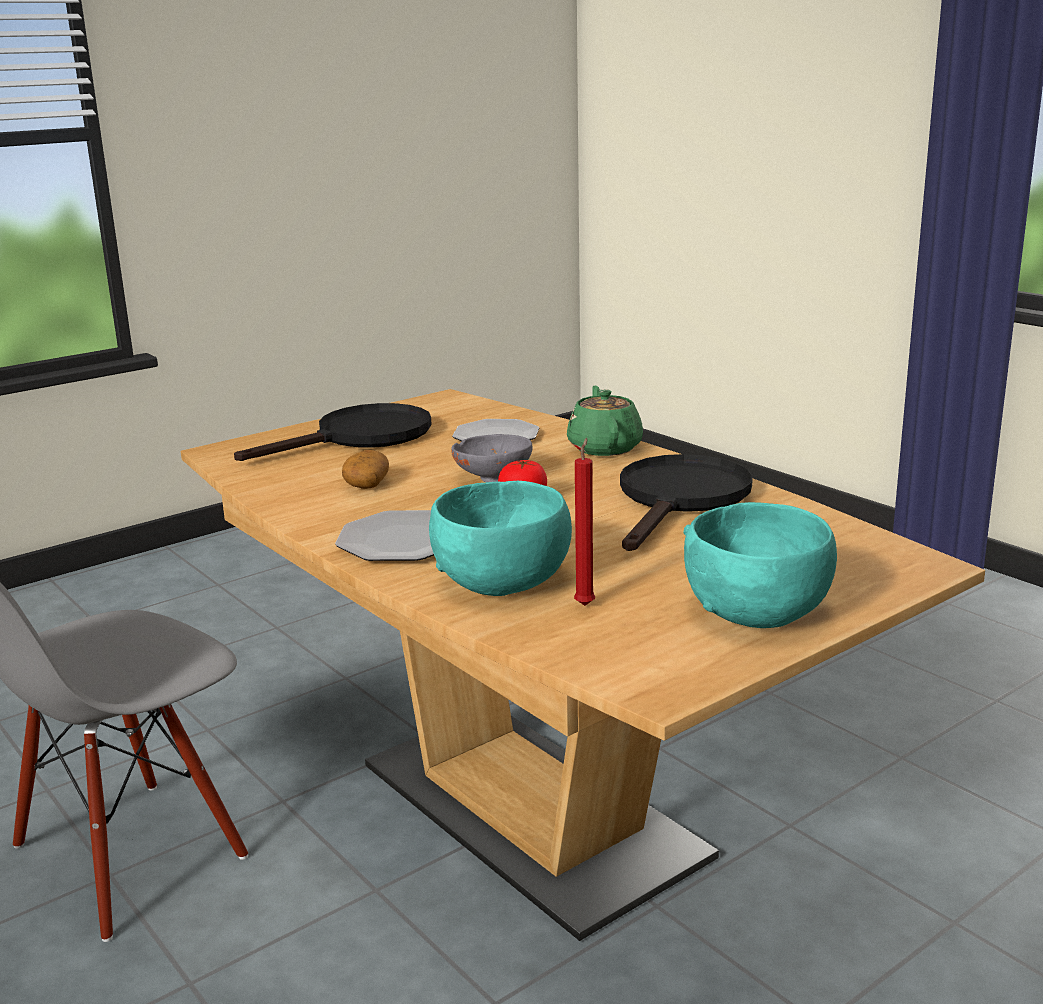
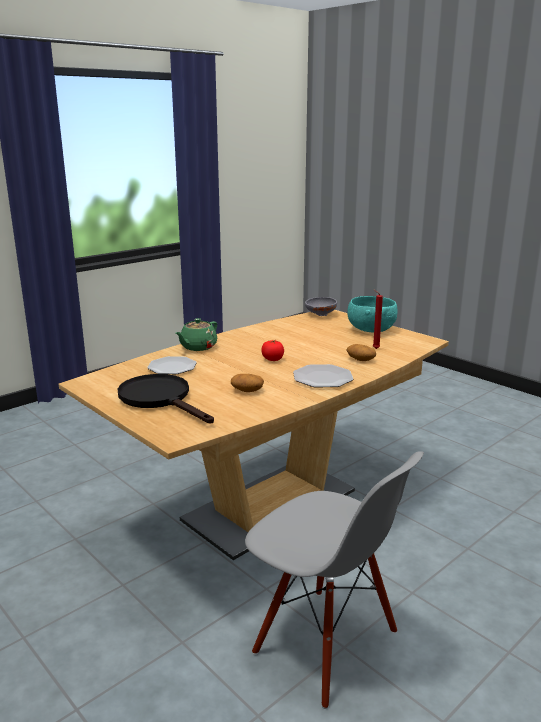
camera: 95 degrees left, 0 degrees up
turquoise bowl [429,481,572,596] -> potato [347,344,376,361]
grey bowl [451,434,533,482] -> grey bowl moved to [305,297,337,316]
green teapot [567,386,643,456] -> green teapot turned 45 degrees counterclockwise [175,318,217,351]
black frying pan [620,454,753,551] -> none

